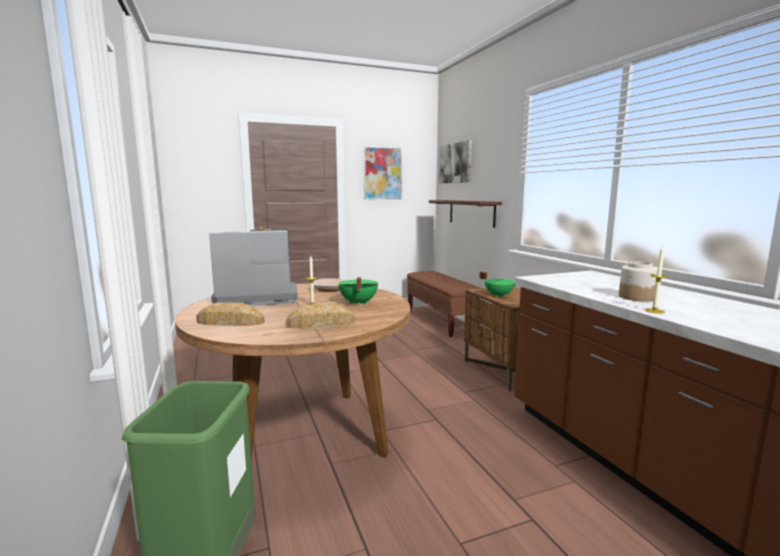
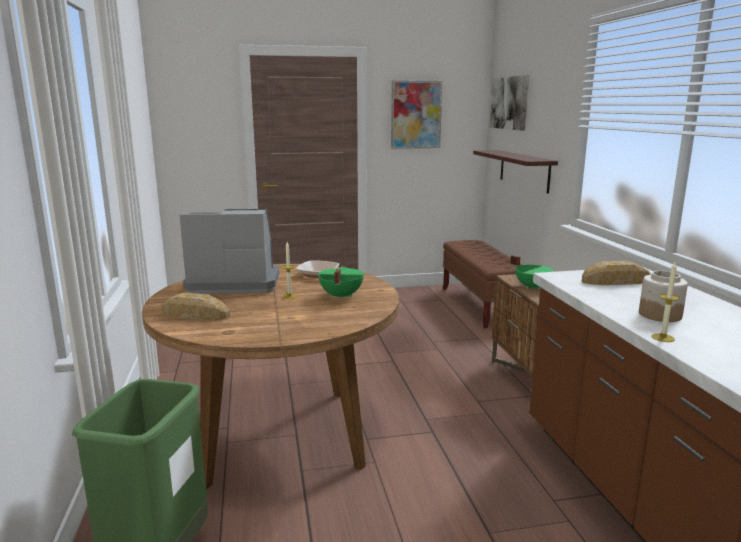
camera: 10 degrees right, 5 degrees up
bread [286,303,355,329] -> bread moved to [582,261,651,285]

